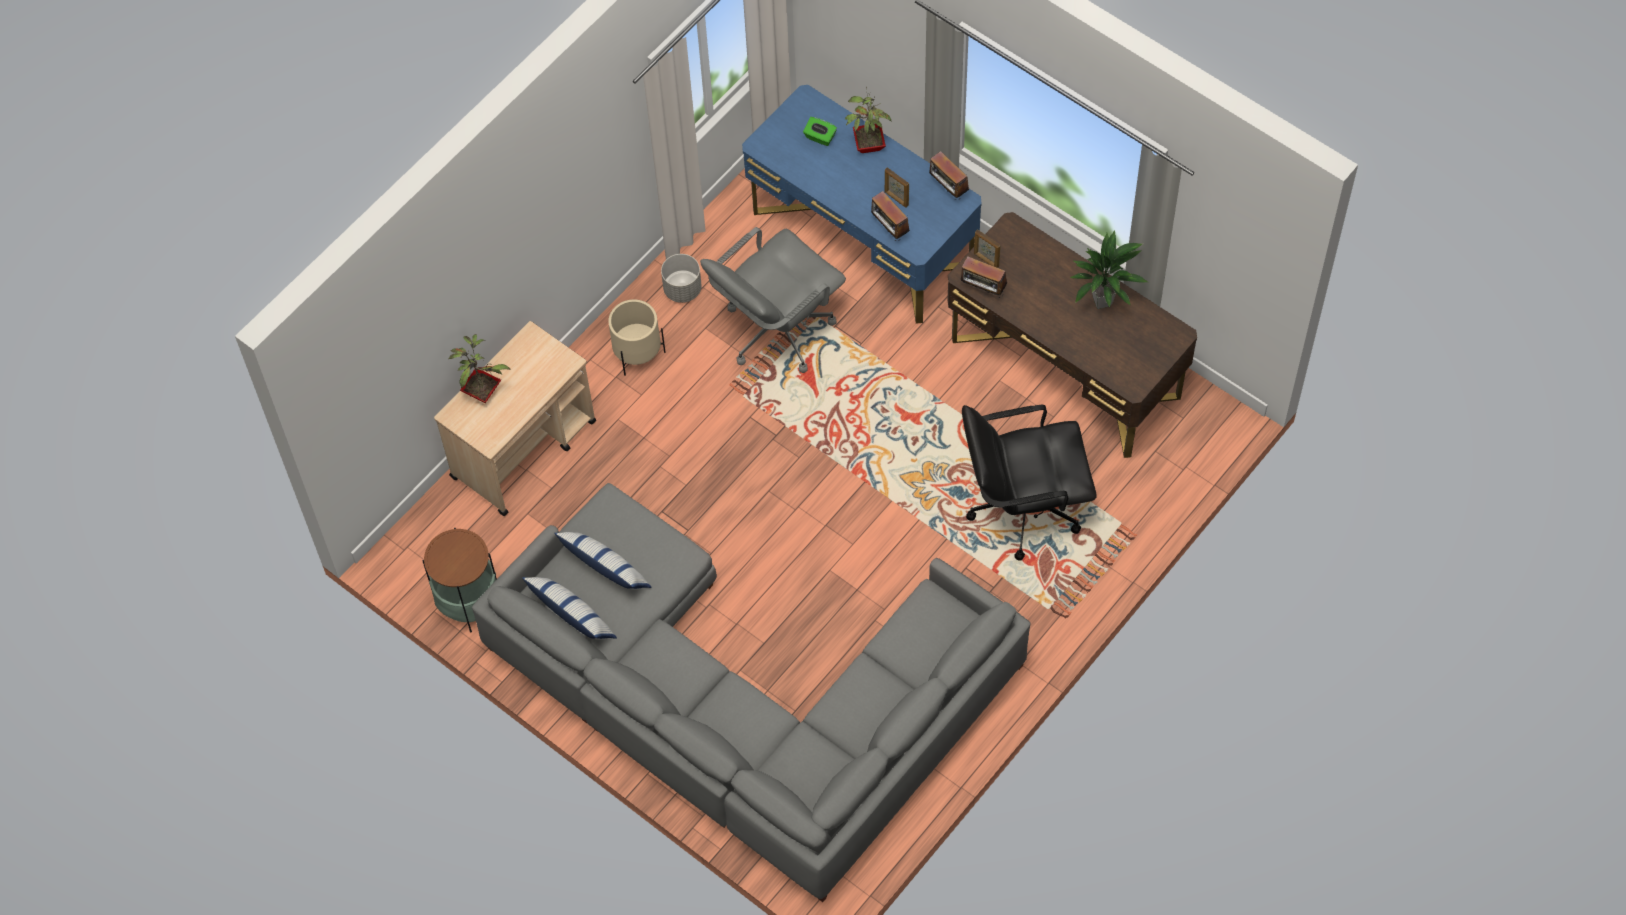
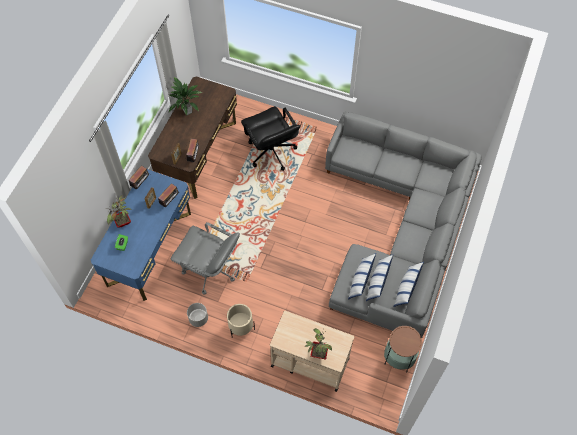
camera: 110 degrees left, 0 degrees up
none -> pillow [348,253,376,300]

